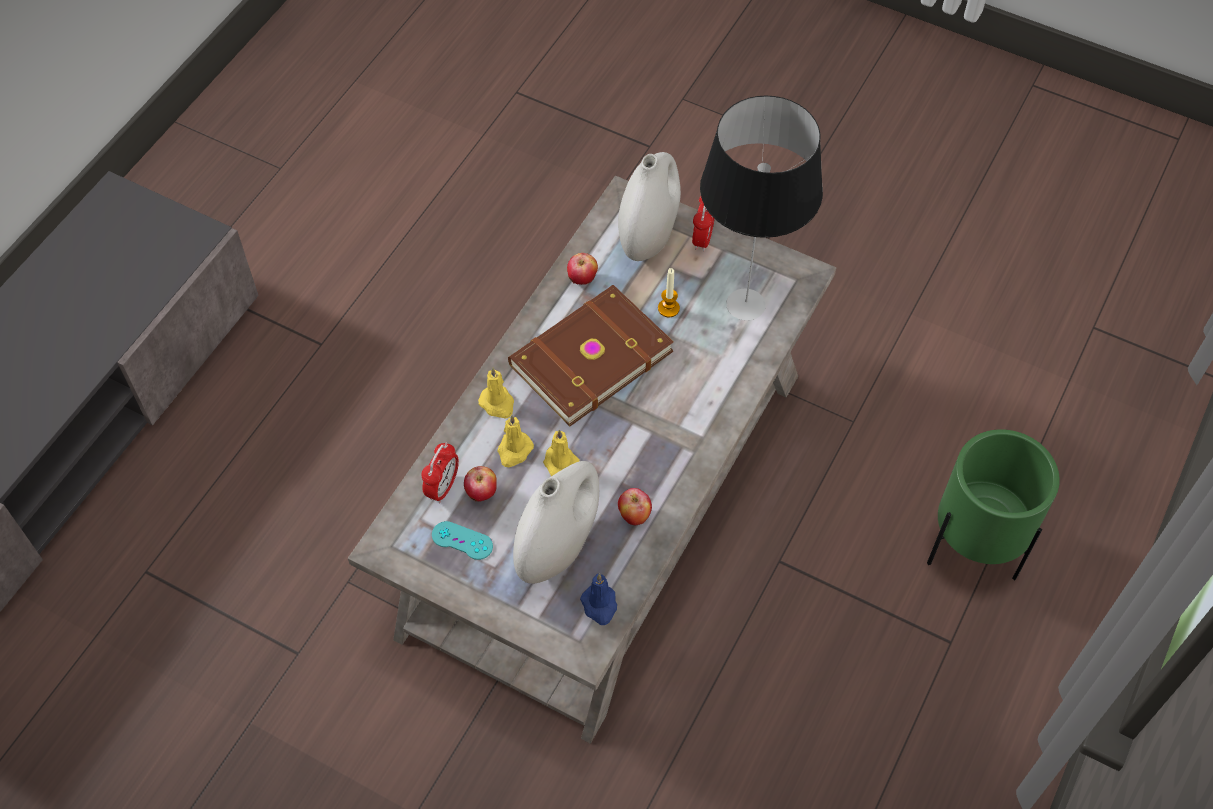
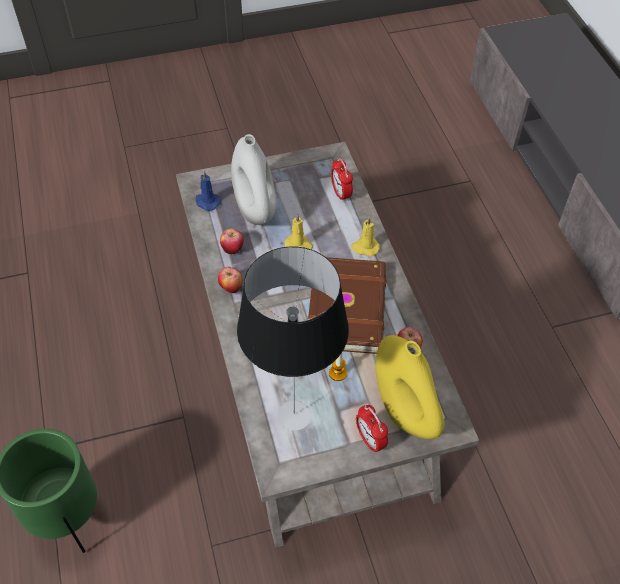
camera: 135 degrees right, 5 degrees down
turquoise game controller [432,521,493,560] -> none
apple [464,466,497,502] -> apple moved to [218,267,243,293]
yellow candle [497,415,534,467] -> none
white vase [618,152,681,261] -> yellow vase [375,335,445,440]

